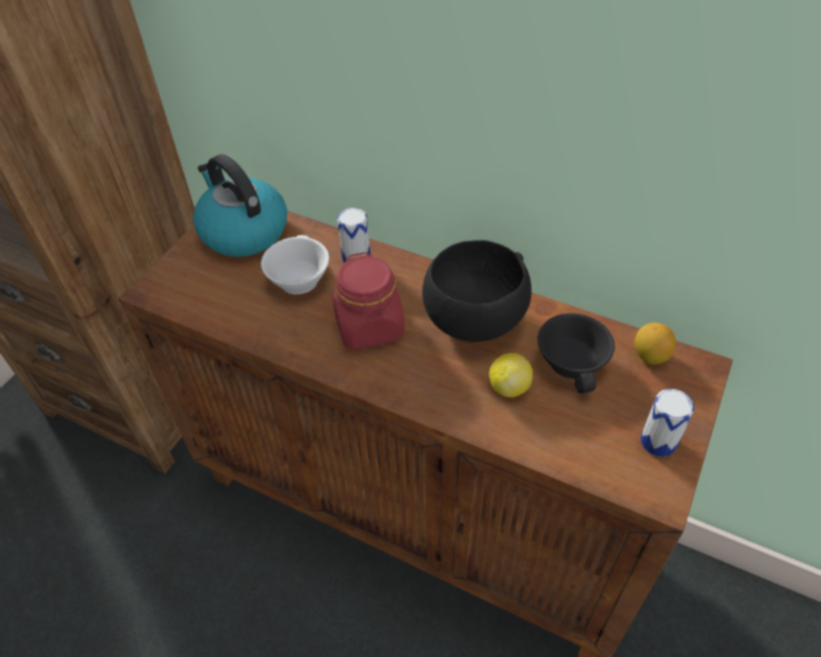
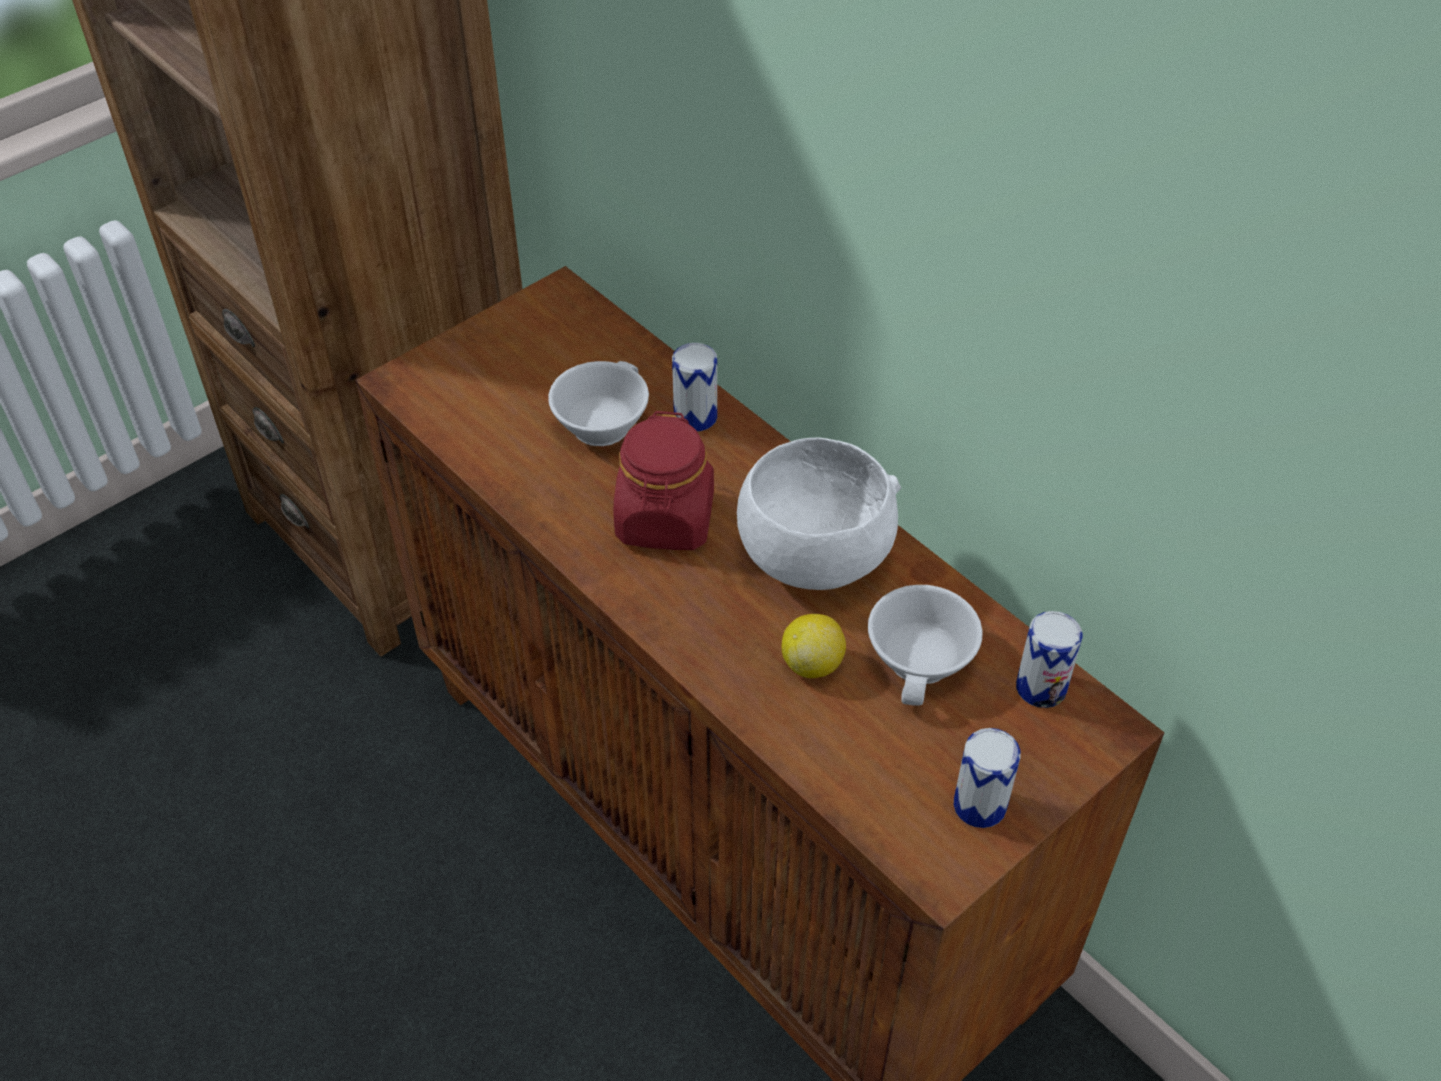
camera: 20 degrees right, 0 degrees up
kettle [193,154,287,257] -> none
black bowl [422,240,531,342] -> white bowl [737,438,901,590]
black cup [537,313,615,393] -> white cup [868,585,983,705]
lemon [634,323,676,364] -> can [1016,611,1083,708]

